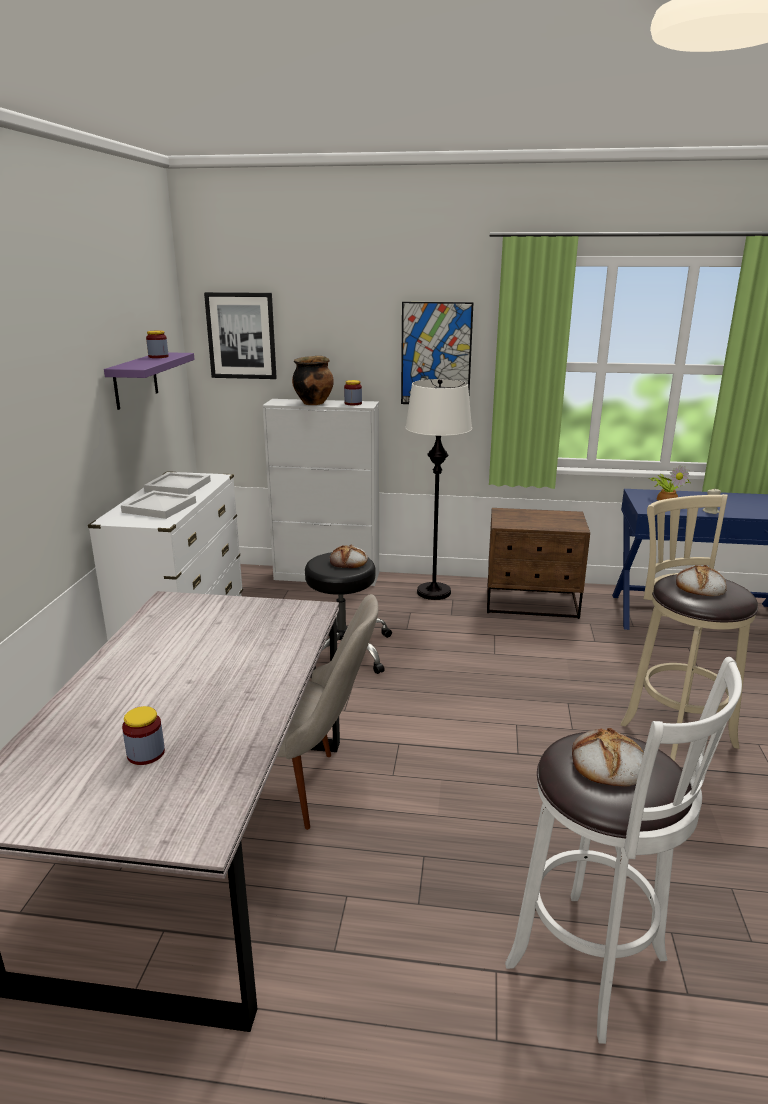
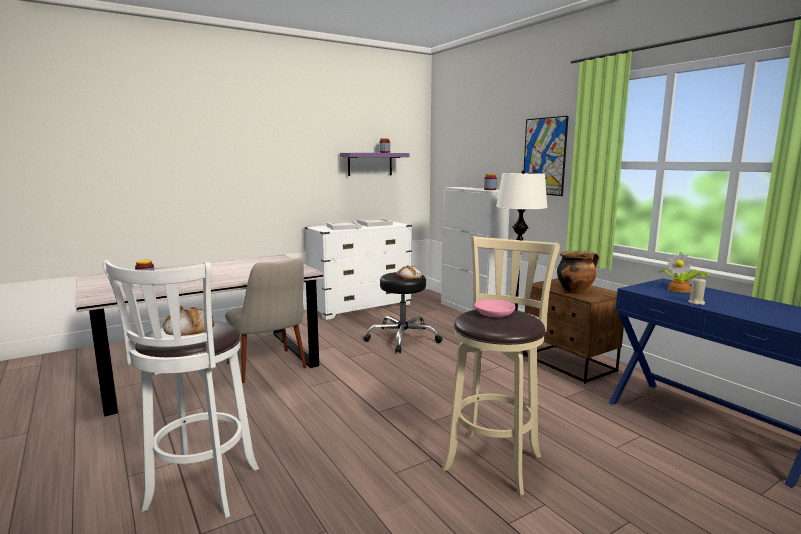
camera: 50 degrees right, 10 degrees down
picture [204,292,277,379] -> none
cooking pot [292,356,334,405] -> cooking pot moved to [557,251,599,294]
bread [676,565,727,596] -> pink bowl [474,299,516,317]

